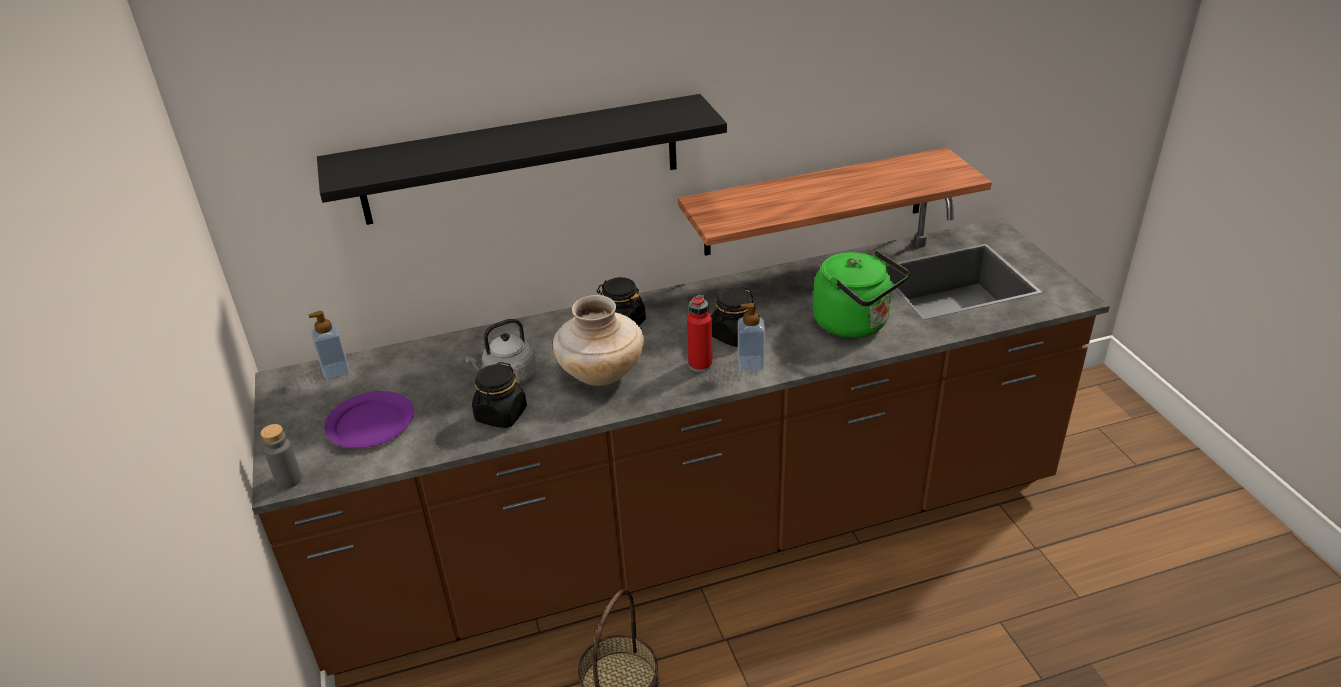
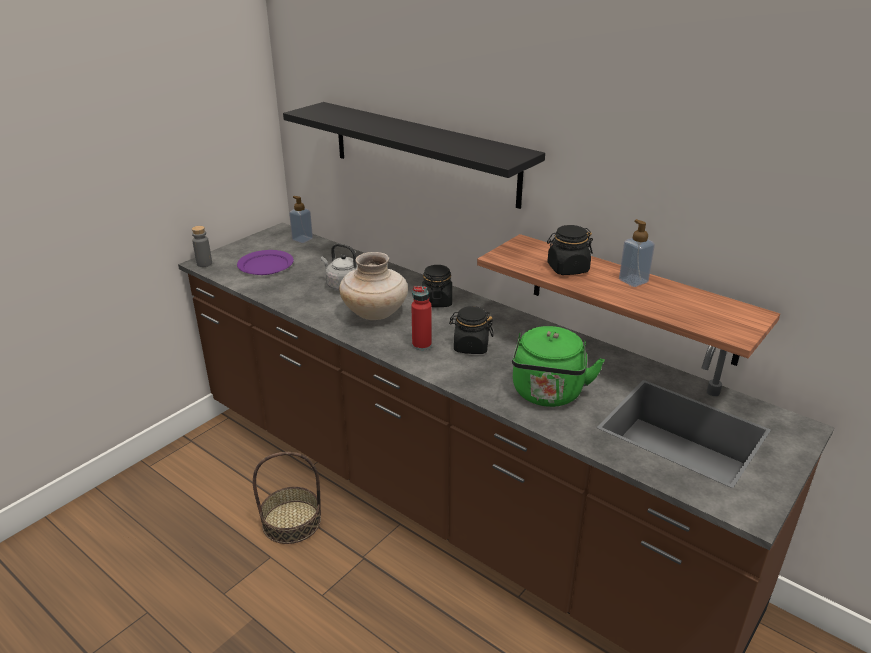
camera: 55 degrees right, 5 degrees down
black jar [472,362,527,428] -> black jar moved to [547,225,593,275]
soap dispenser [738,303,765,371] -> soap dispenser moved to [619,219,655,287]

